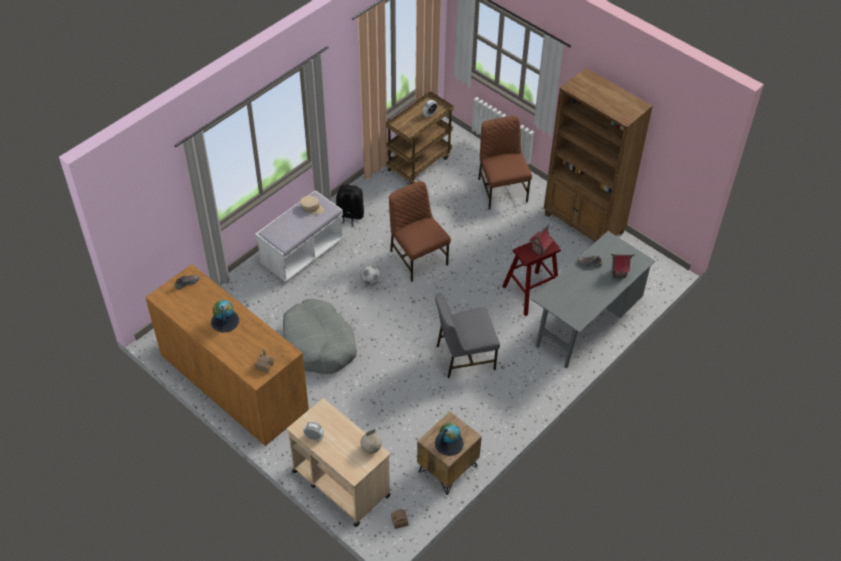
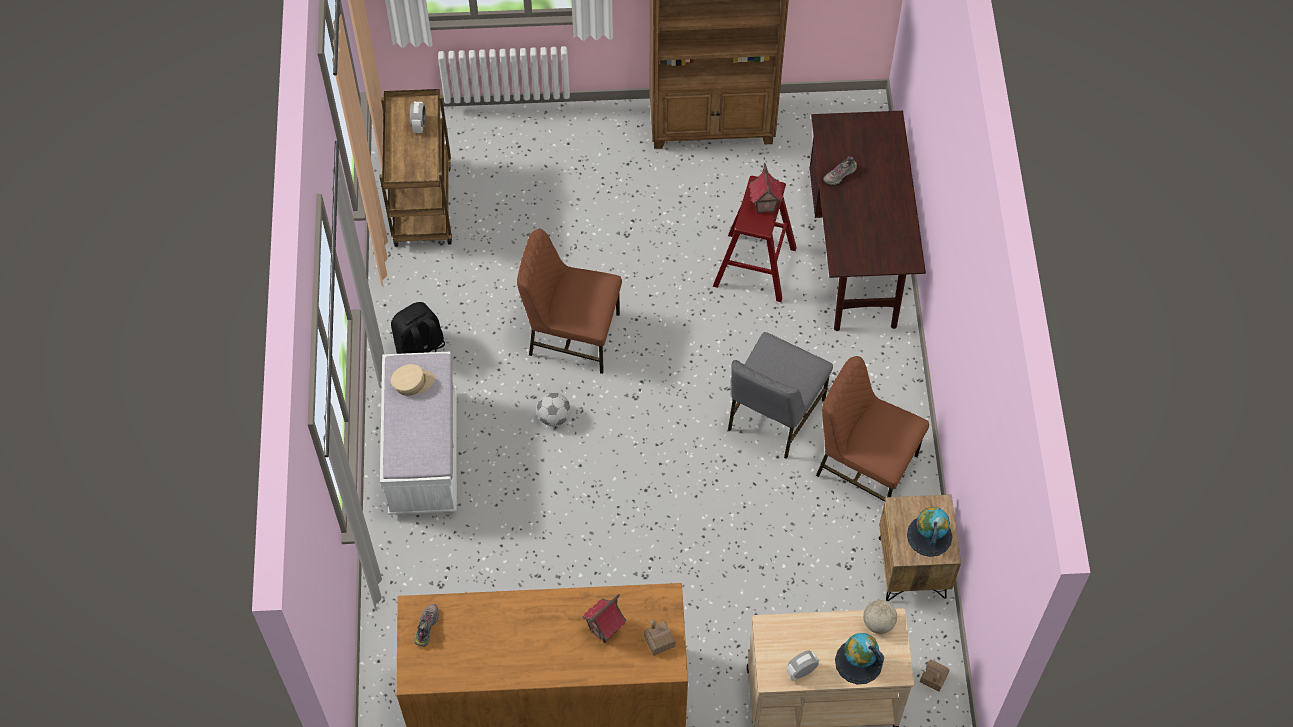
camera: 45 degrees left, 10 degrees up
globe [211,300,239,332] -> globe moved to [835,633,884,684]
grey dog bed [283,299,357,374] -> none
brown chair [478,116,532,210] -> brown chair moved to [816,356,929,502]
grey desk [532,231,655,368] -> brown desk [809,111,926,331]
toy house [611,254,634,278] -> toy house moved to [582,594,626,643]

